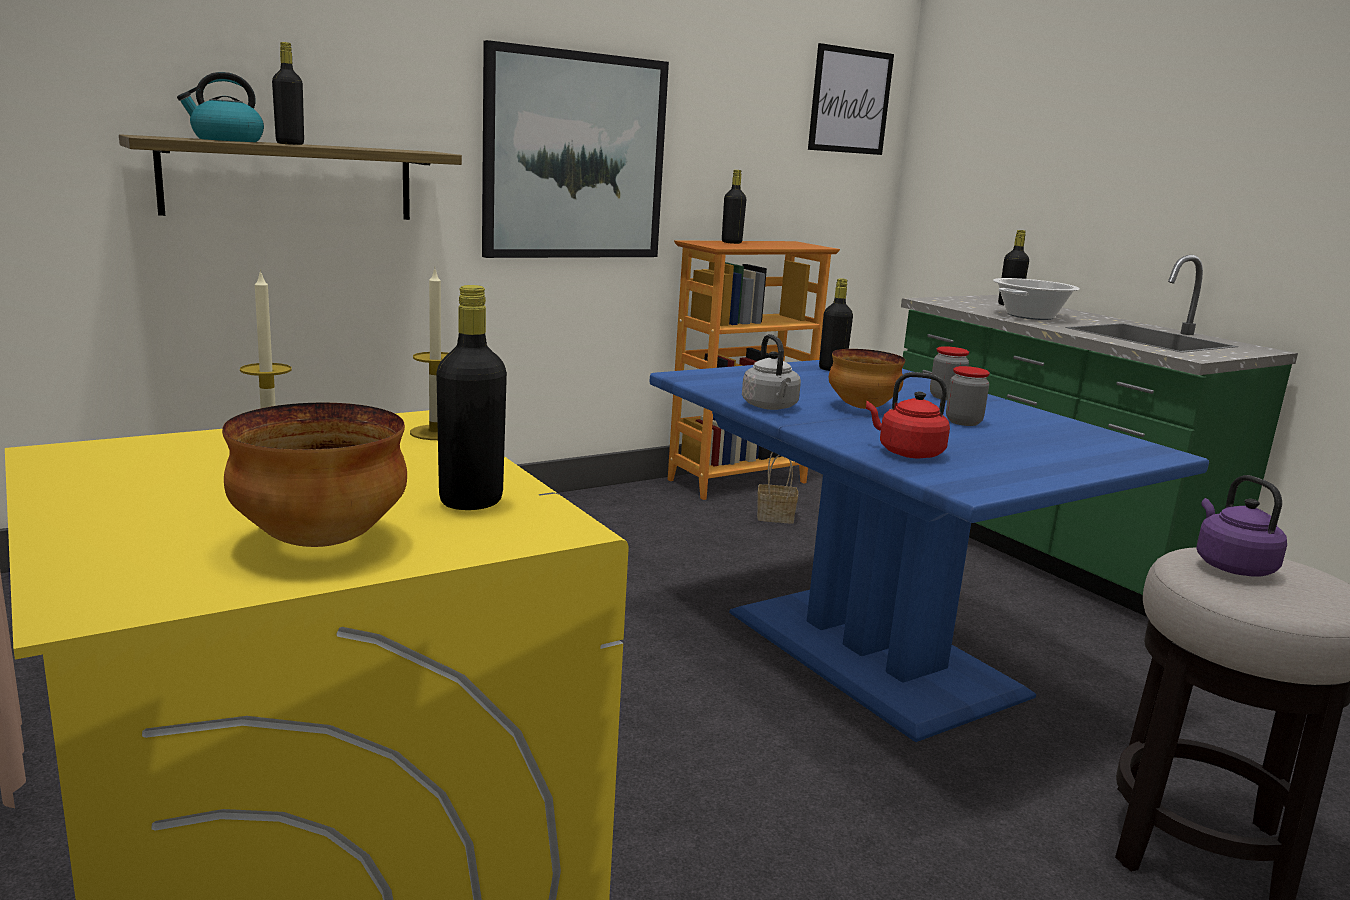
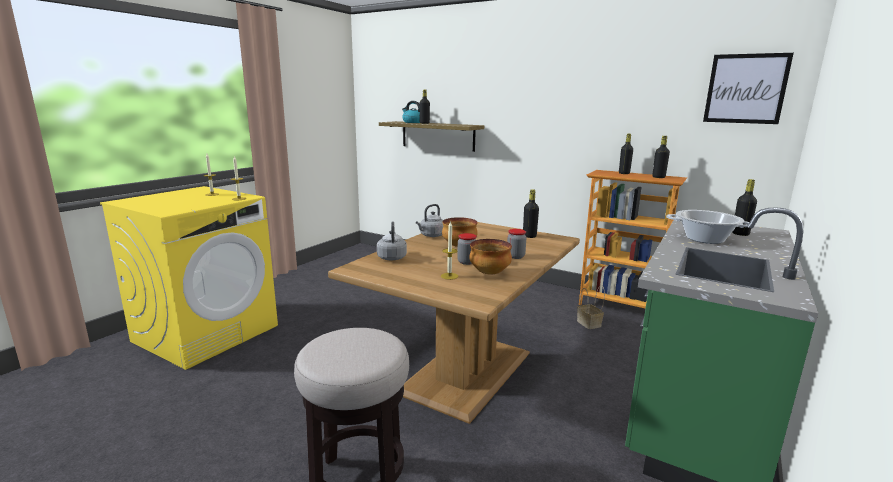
camera: 65 degrees right, 0 degrees up
bowl [222,403,407,547] -> bowl moved to [469,239,512,275]
black bottle [436,285,507,510] -> black bottle moved to [652,136,670,178]
picture [482,40,669,258] -> none
blue dining table [650,360,1209,742] -> brown dining table [328,222,580,424]
red kettle [866,372,950,458] -> grey kettle [377,221,407,260]
purple kettle [1197,475,1287,576] -> none
none -> candle [441,221,458,280]

